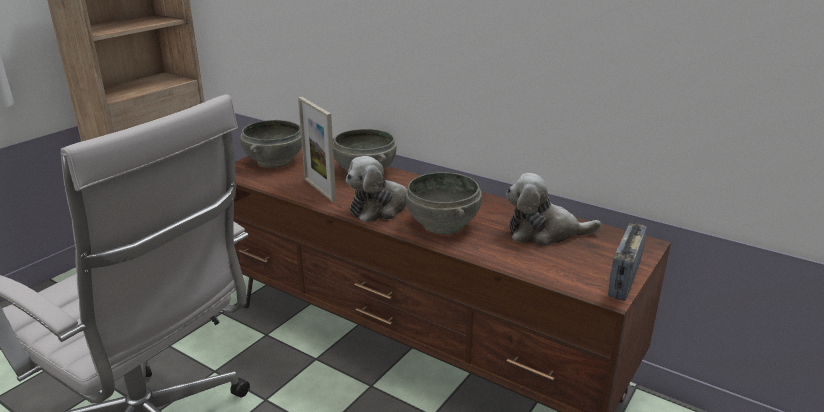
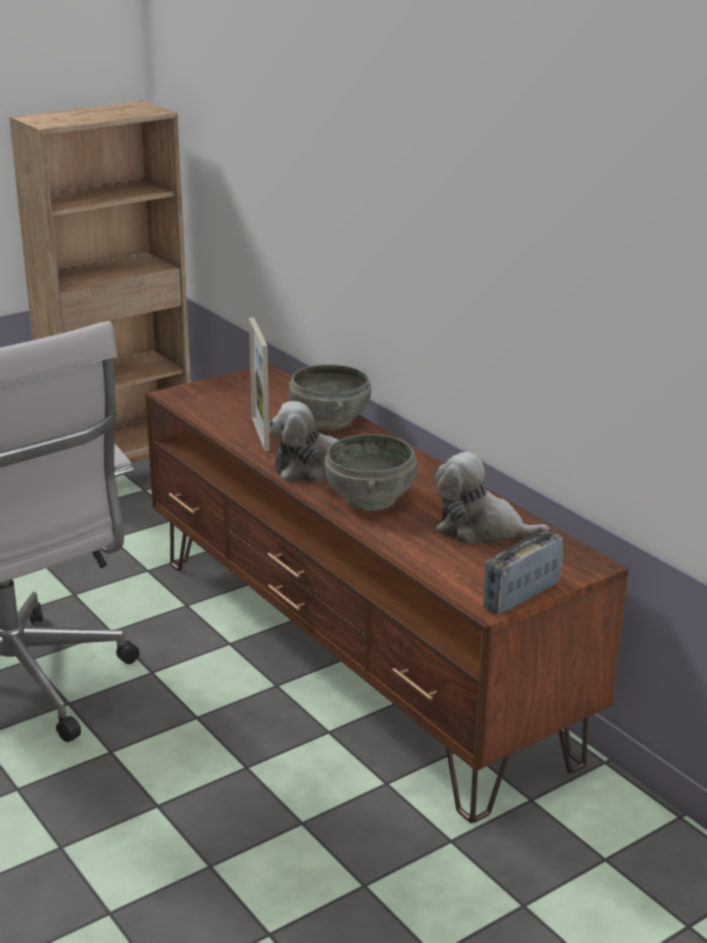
camera: 20 degrees right, 0 degrees up
grey bowl [240,120,302,168] -> none

